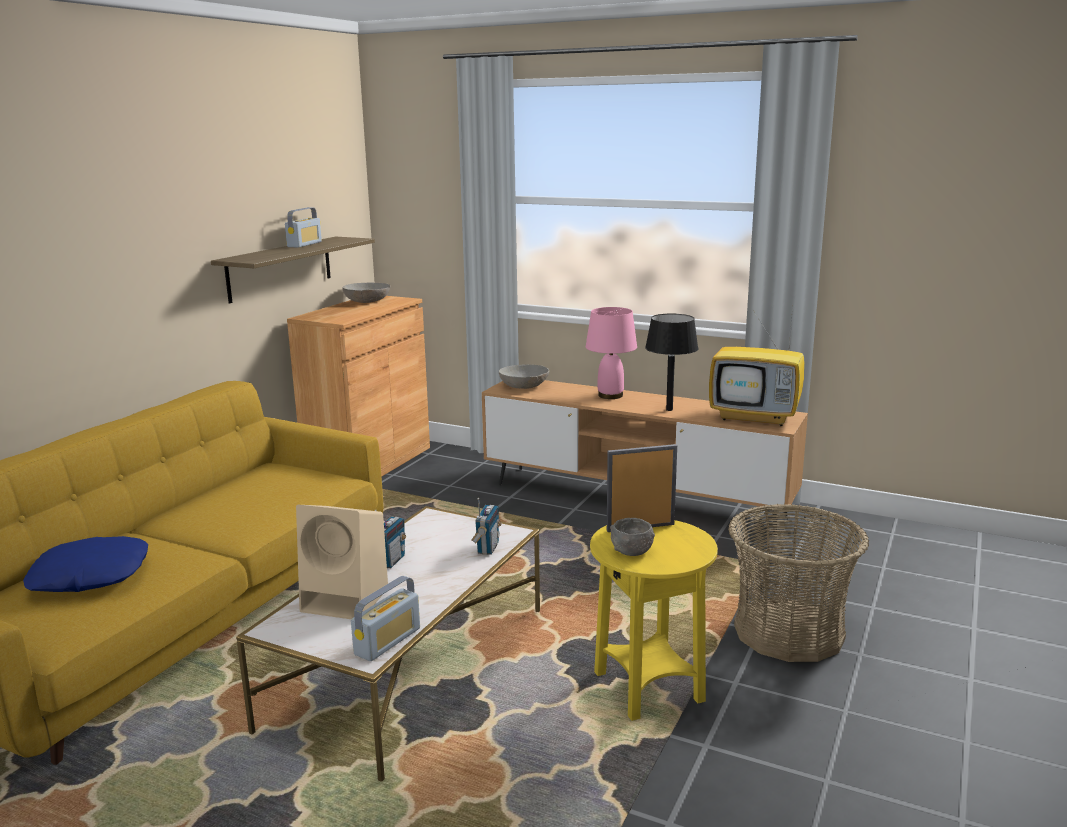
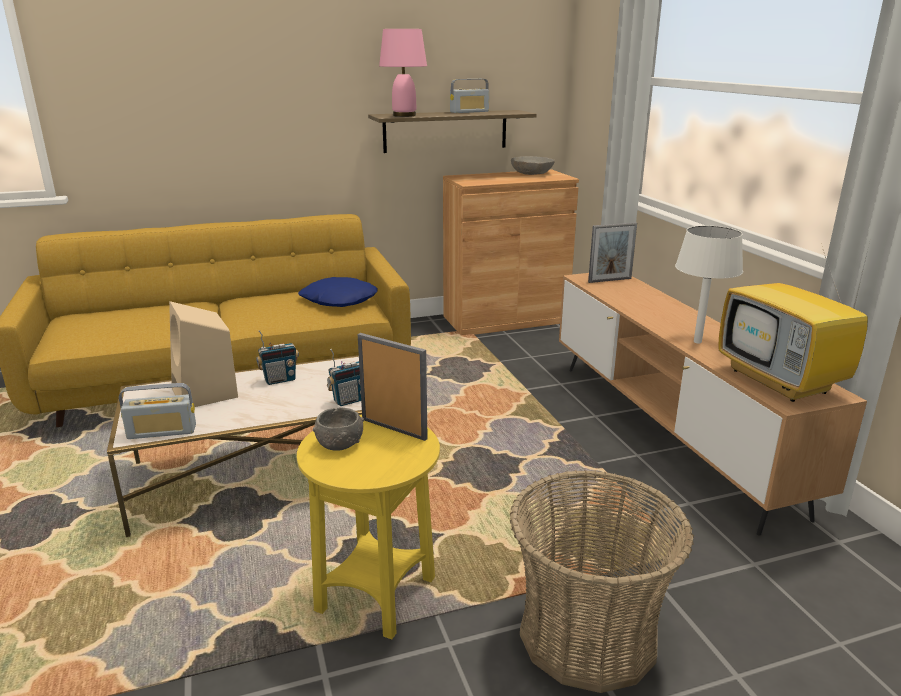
camera: 45 degrees right, 5 degrees up
blue pillow [23,536,148,592] -> blue pillow moved to [298,277,378,307]
grey bowl [499,364,549,389] -> picture frame [588,222,637,283]
pink table lamp [586,307,637,399] -> pink table lamp moved to [379,29,427,117]
black table lamp [645,314,699,411] -> white table lamp [675,226,743,343]

